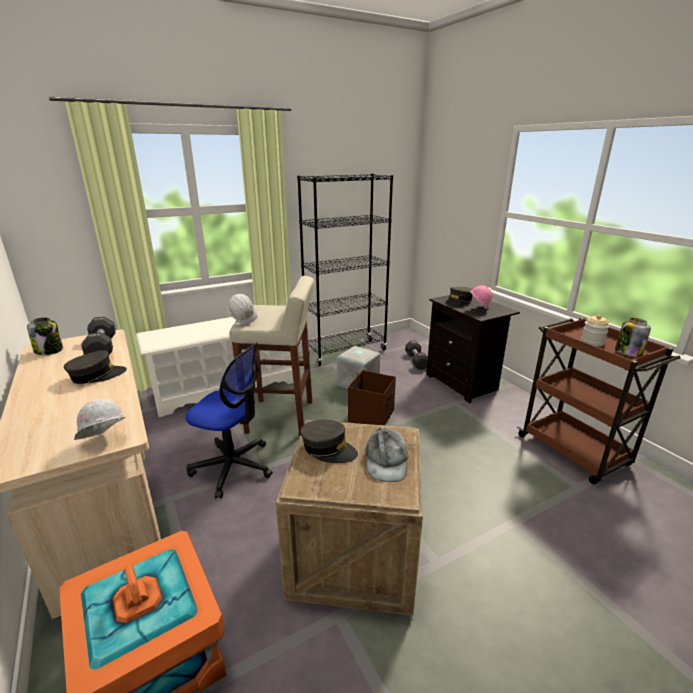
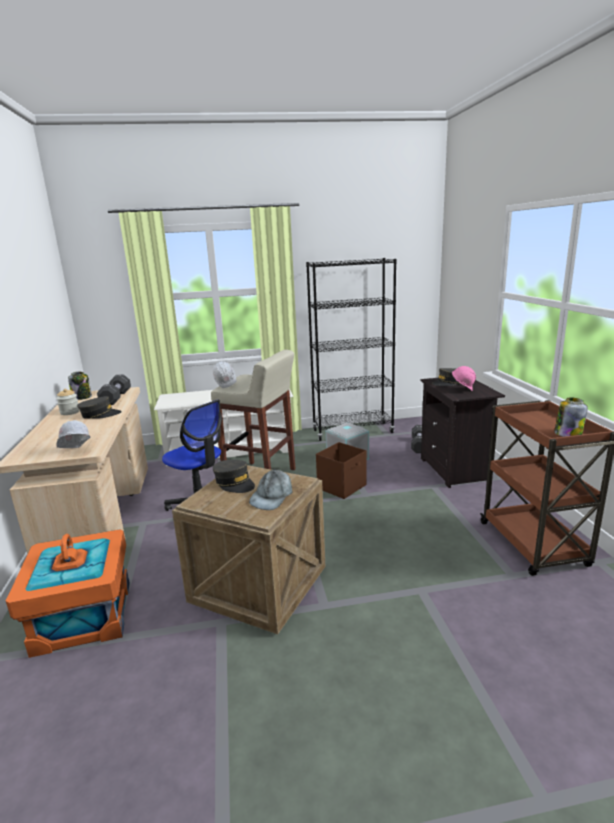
camera: 20 degrees right, 5 degrees down
jar [581,315,610,346] -> jar moved to [56,388,80,415]

